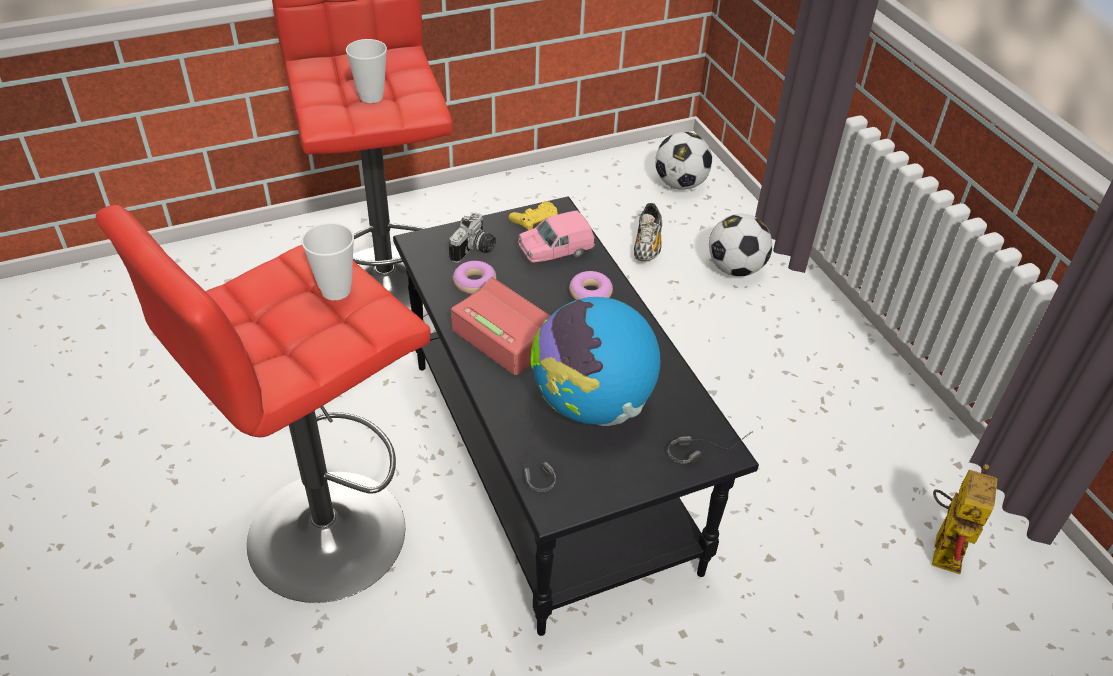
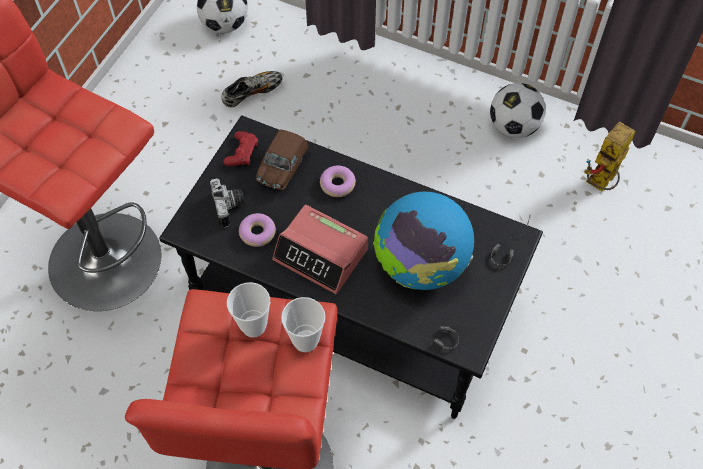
camera: 40 degrees left, 15 degrees up
cup [346,39,387,103] -> cup moved to [281,297,325,352]
alarm clock [451,277,550,375] -> alarm clock turned 150 degrees counterclockwise [272,205,368,294]
yellow game controller [509,201,558,230] -> red game controller [223,131,258,166]
pink toy car [518,211,595,263] -> brown toy car [256,129,308,190]
shoe [634,203,662,261] -> shoe turned 90 degrees counterclockwise [221,71,282,107]
football [709,214,772,276] -> football moved to [490,83,546,138]
toy robot [932,464,998,574] -> toy robot turned 120 degrees counterclockwise [584,121,636,191]

